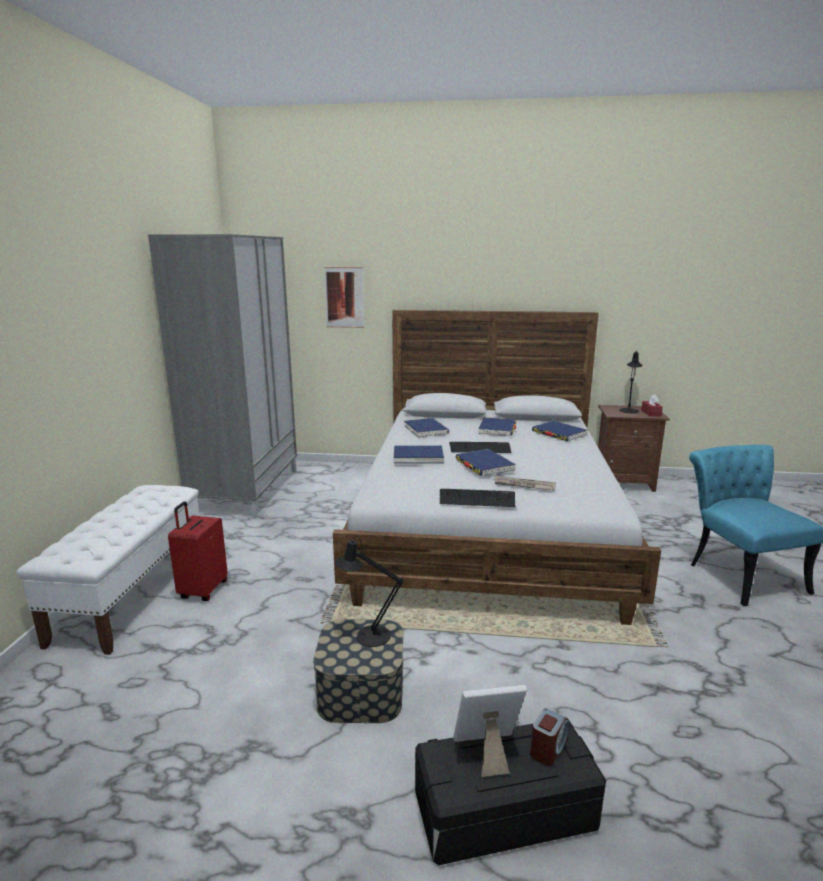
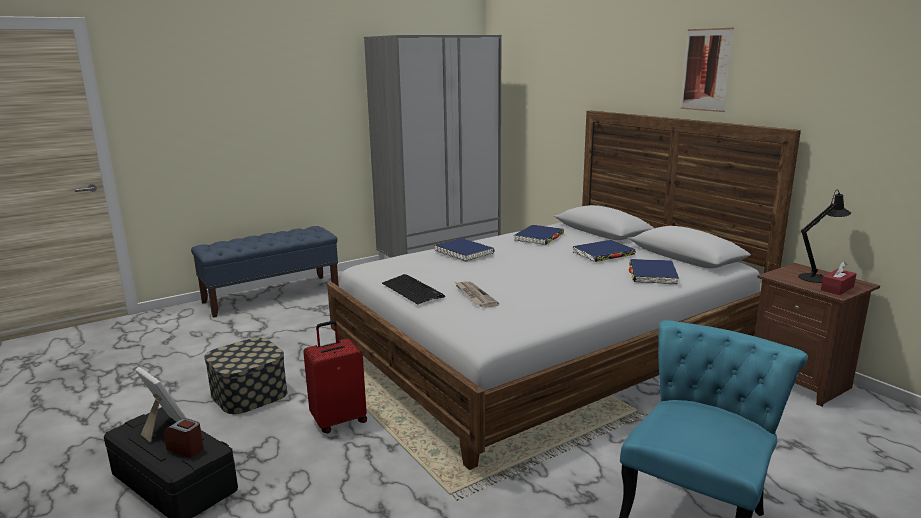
camera: 50 degrees right, 0 degrees up
white bench [17,485,199,655] -> blue bench [191,226,339,318]
red suitcase [168,501,228,601] -> red suitcase moved to [303,321,367,433]
picture [324,267,364,328] -> picture moved to [681,28,734,112]
black table lamp [335,536,403,647] -> none
keyboard [449,442,511,453] -> none
blue book [456,449,516,476] -> none
alarm clock [531,708,569,766] -> alarm clock turned 150 degrees counterclockwise [164,418,204,457]

